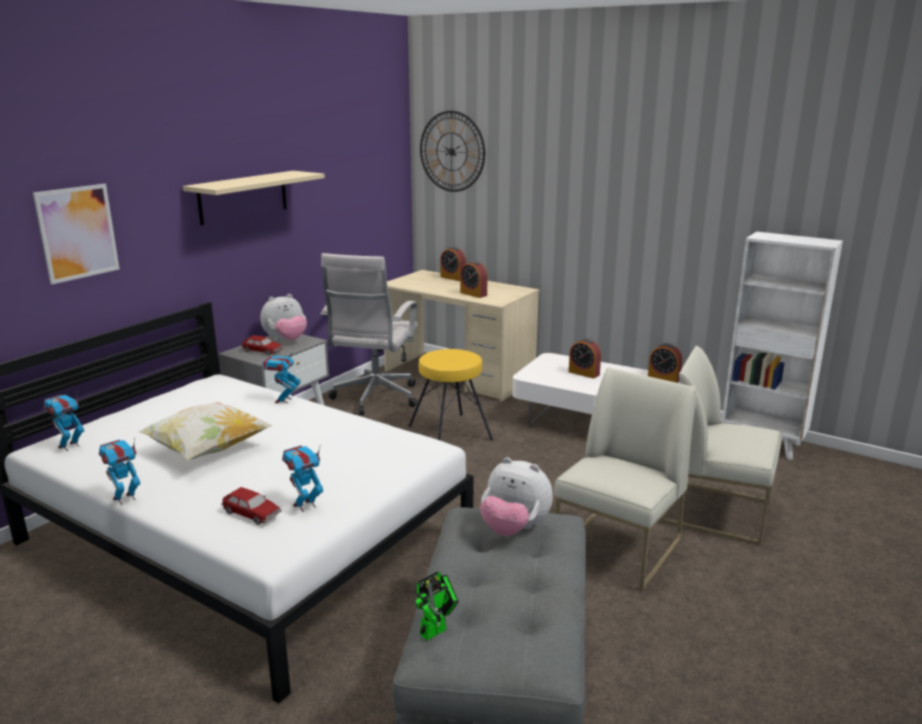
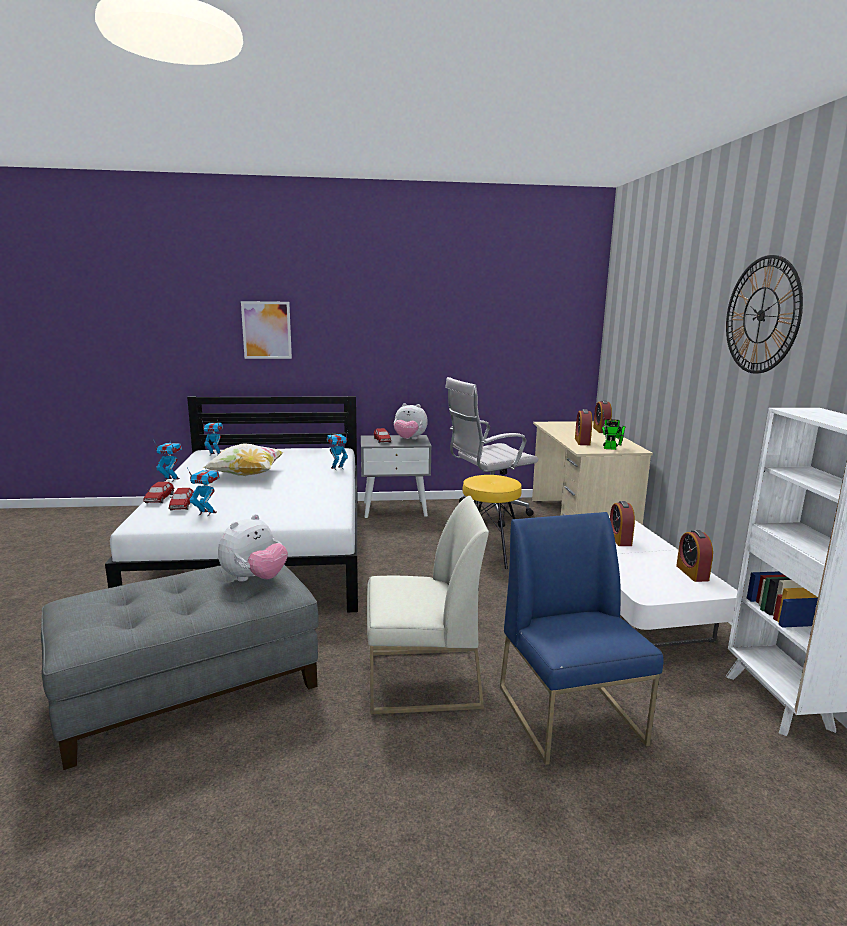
camera: 50 degrees right, 5 degrees down
beige shelf [183,171,325,225] -> none
toy robot [416,572,459,641] -> toy robot moved to [602,413,626,450]
wall clock [420,111,485,192] -> wall clock moved to [726,255,803,374]
plush toy [480,457,553,536] -> plush toy turned 135 degrees counterclockwise [218,514,288,582]
white chair [660,346,782,546] -> blue chair [500,512,664,765]
none -> toy car [143,482,174,503]

